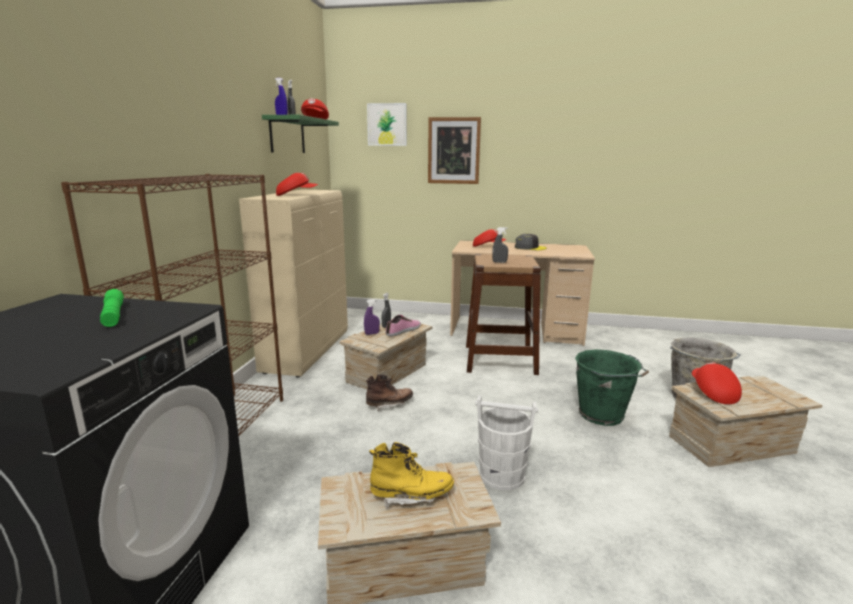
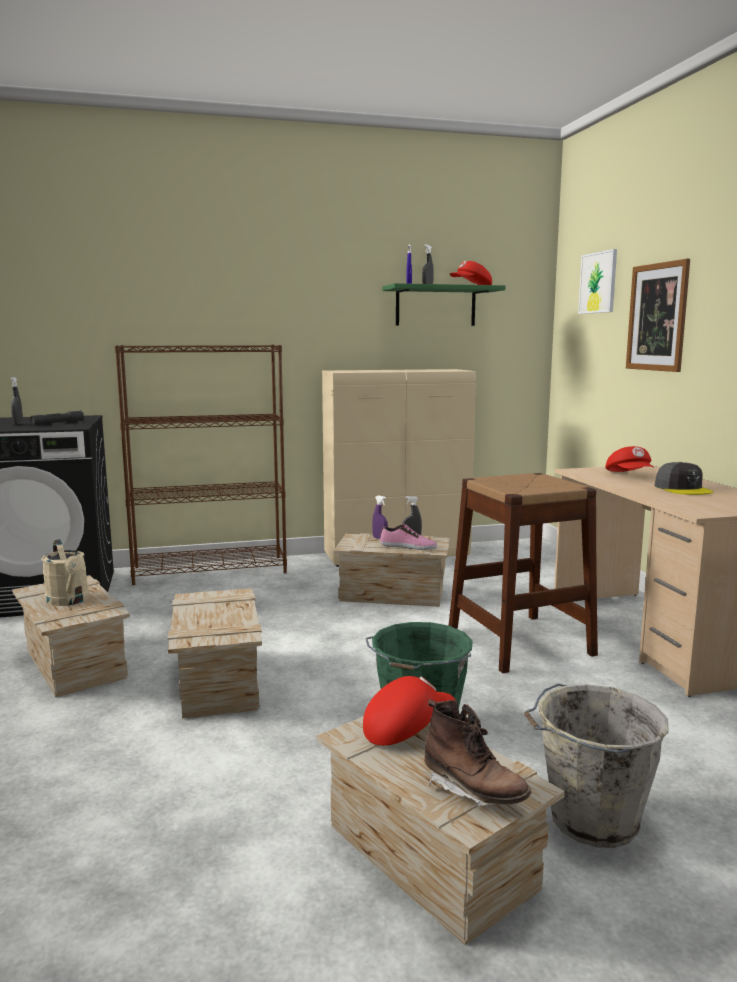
camera: 65 degrees right, 5 degrees down
green flashlight [100,289,124,327] -> grey flashlight [30,411,84,425]
red cap [276,173,318,196] -> none
brown boot [366,374,413,412] -> brown boot moved to [424,700,531,806]
yellow boot [369,442,454,509] -> beige watering can [42,539,89,606]
white bucket [475,395,538,490] -> crate [168,588,262,718]
grey spray bottle [492,227,508,263] -> grey spray bottle moved to [10,377,23,425]

